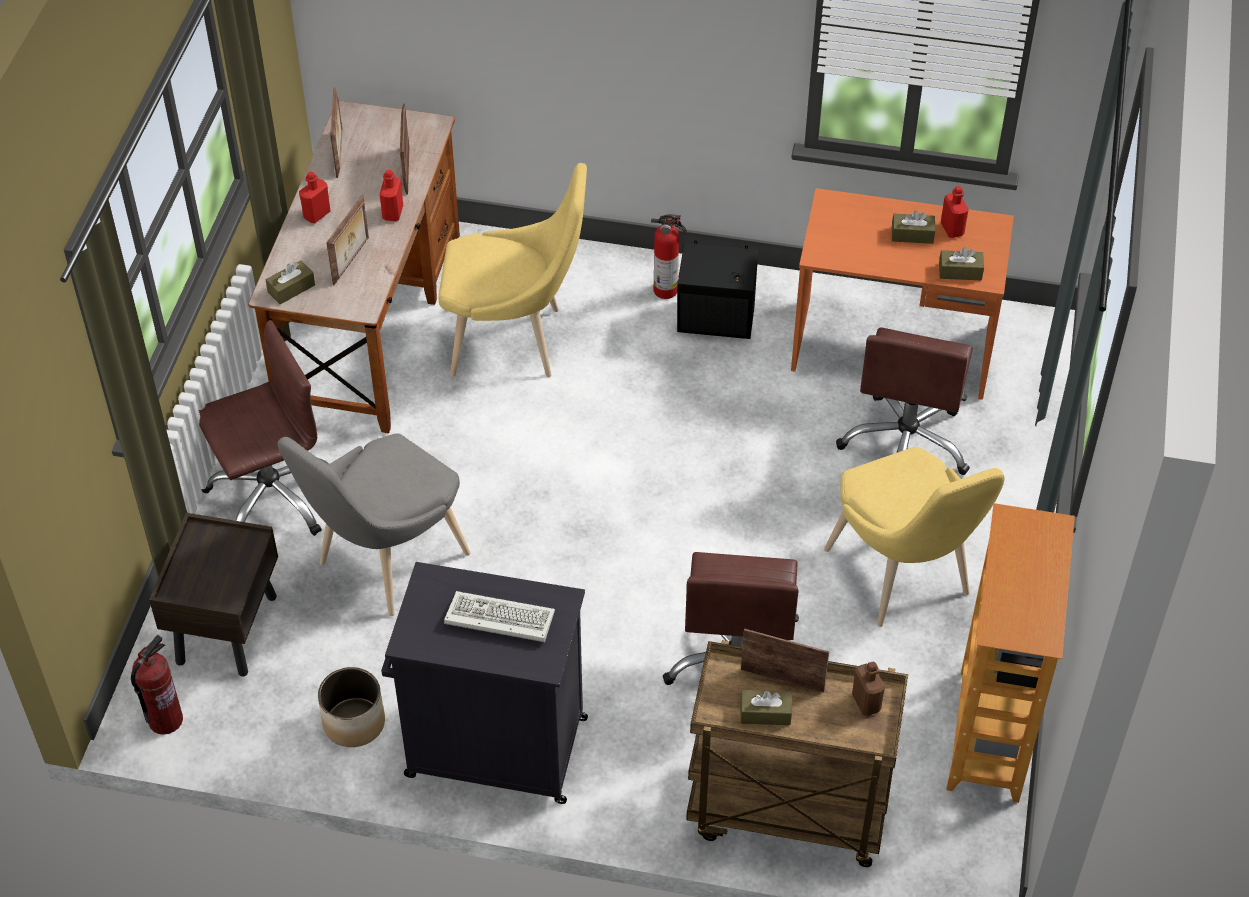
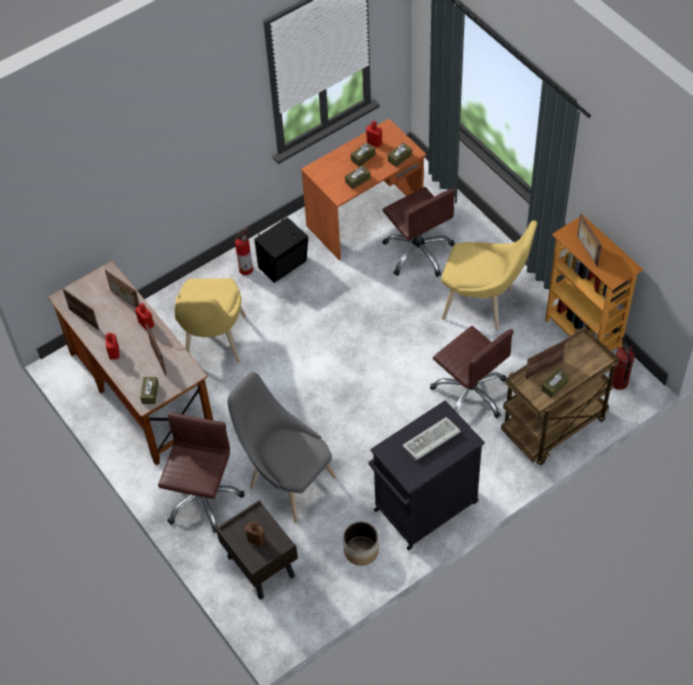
camera: 45 degrees left, 5 degrees up
fire extinguisher [131,635,183,735] -> fire extinguisher moved to [612,337,635,390]
grey chair [277,433,471,616] -> grey chair turned 135 degrees clockwise [227,372,336,523]
yellow chair [438,163,587,377] -> yellow chair turned 135 degrees clockwise [175,278,246,363]
brown bottle [852,662,885,716] -> brown bottle moved to [245,521,265,546]
none -> brown tissue box [345,165,371,189]
none -> picture frame [577,214,602,267]

